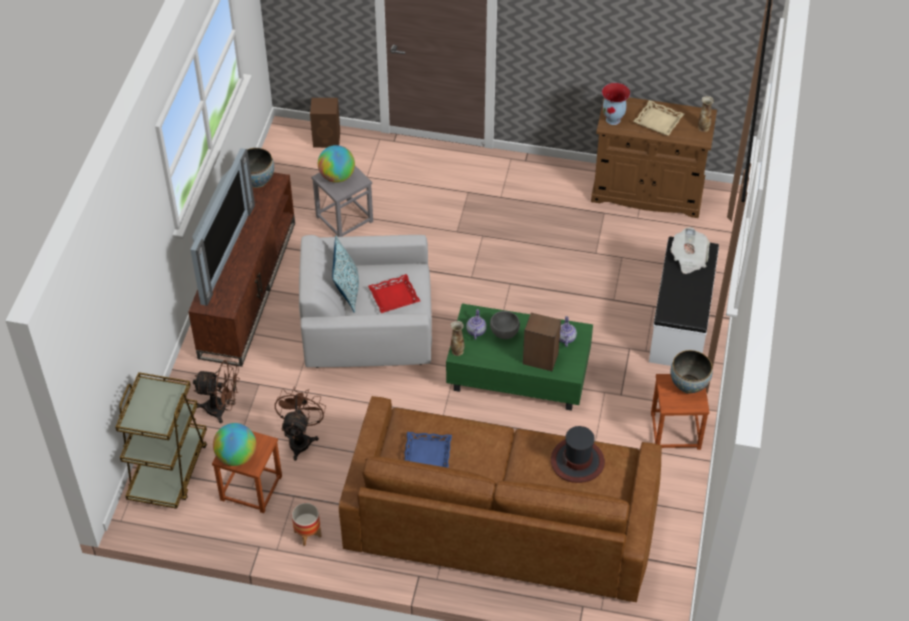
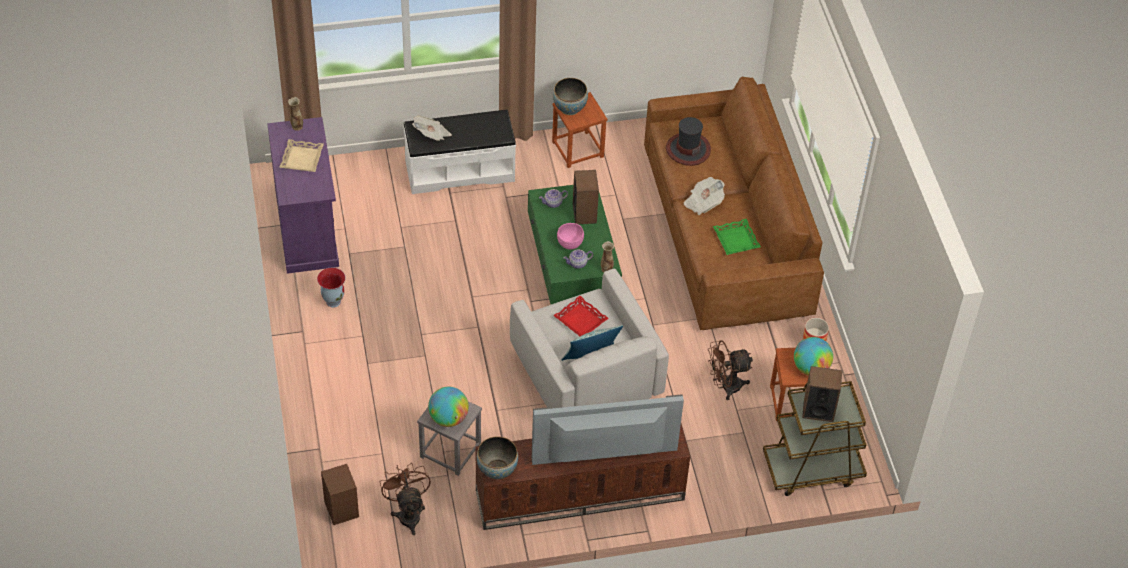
camera: 115 degrees left, 0 degrees up
brown fan [193,360,240,424] -> brown fan moved to [380,462,431,535]
blue tray [405,432,452,468] -> green tray [713,219,761,255]
grey bowl [490,311,520,339] -> pink bowl [557,223,584,250]
brown cabinet [591,97,717,218] -> purple cabinet [267,117,339,274]
vase [602,83,630,125] -> vase moved to [317,268,346,308]
none -> newspaper [684,177,725,215]
none -> speaker [802,366,842,422]

